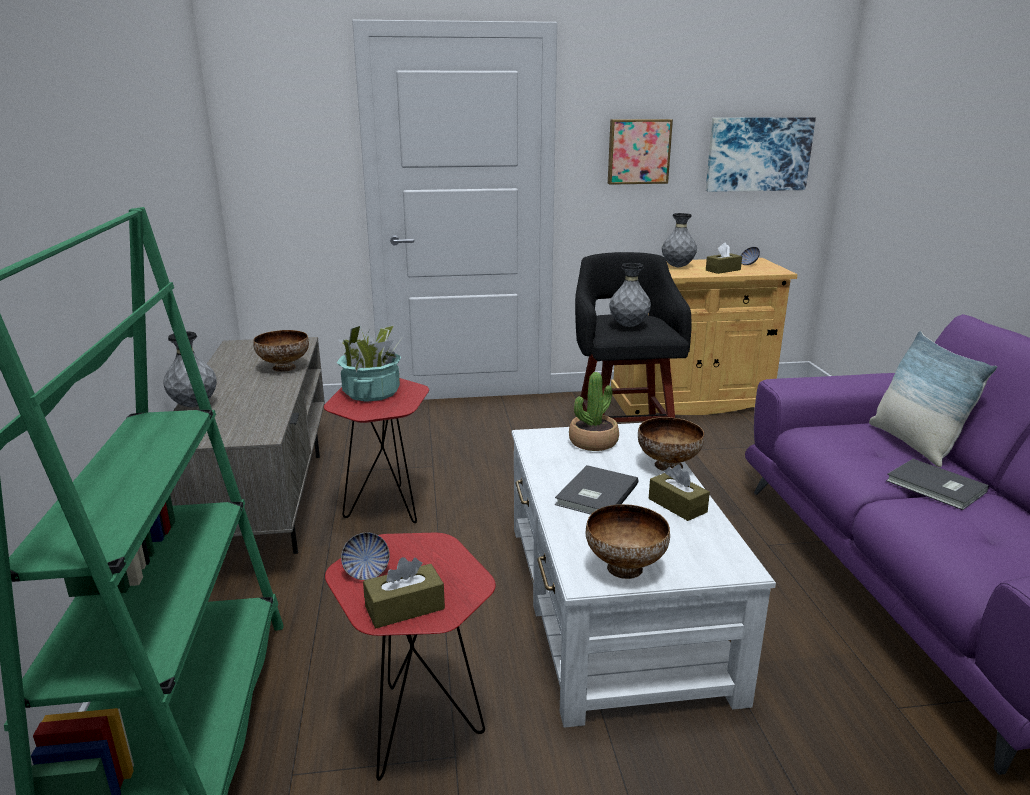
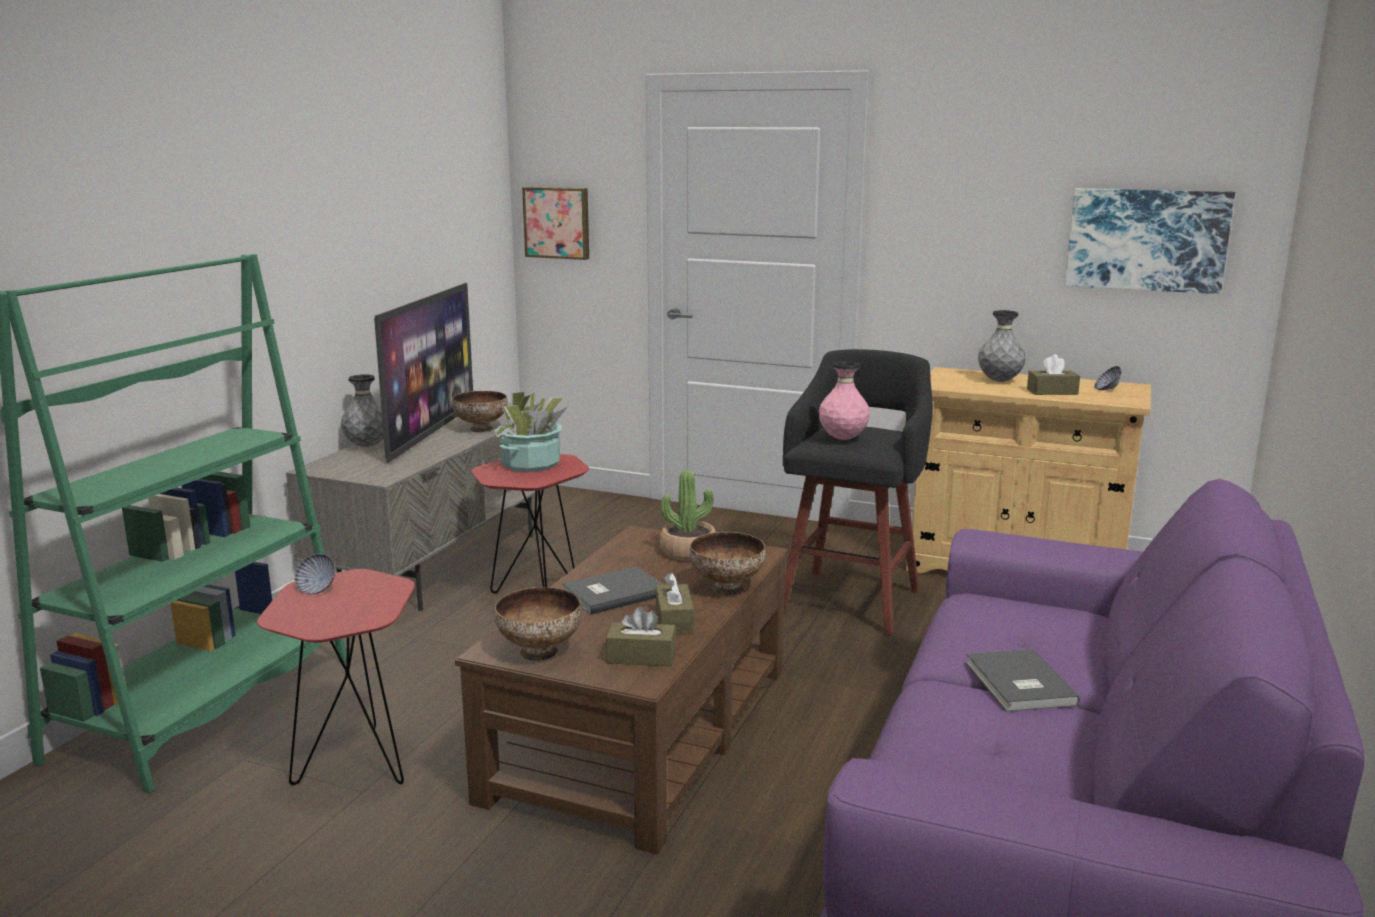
camera: 30 degrees right, 5 degrees down
brown tissue box [363,557,445,628] -> brown tissue box moved to [606,606,676,666]
white coffee table [512,423,776,728] -> brown coffee table [455,526,788,854]
picture [608,119,673,185] -> picture moved to [522,187,589,260]
grey vase [609,263,651,327] -> pink vase [819,361,870,440]
pillow [869,331,997,467] -> none
none -> television [374,283,473,463]

